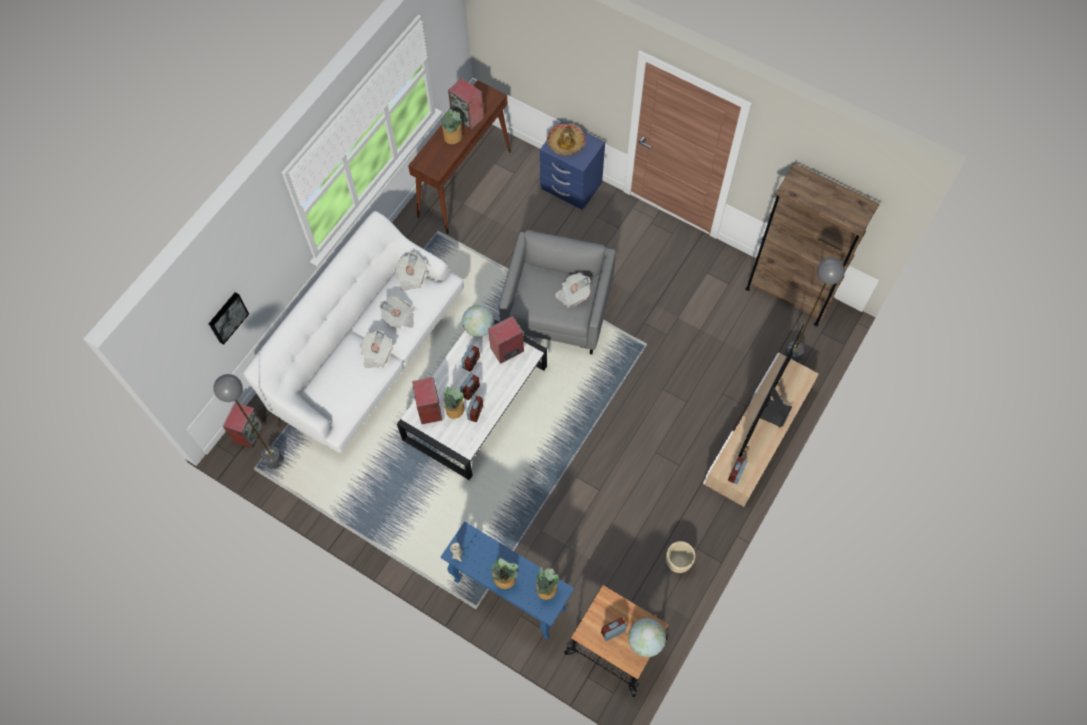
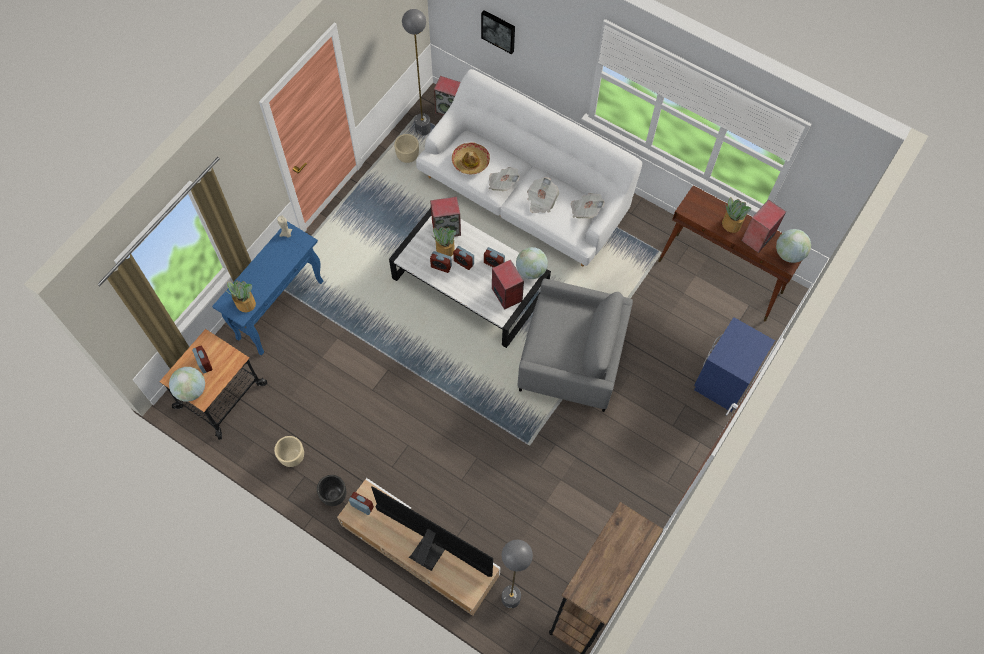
camera: 90 degrees right, 0 degrees up
potted plant [491,558,518,589] -> none
hat [547,124,586,156] -> hat moved to [452,143,490,174]
newspaper [555,273,591,308] -> none
none -> black planter [317,475,346,506]
none -> beige planter [394,134,419,163]
none -> globe [776,229,811,263]

